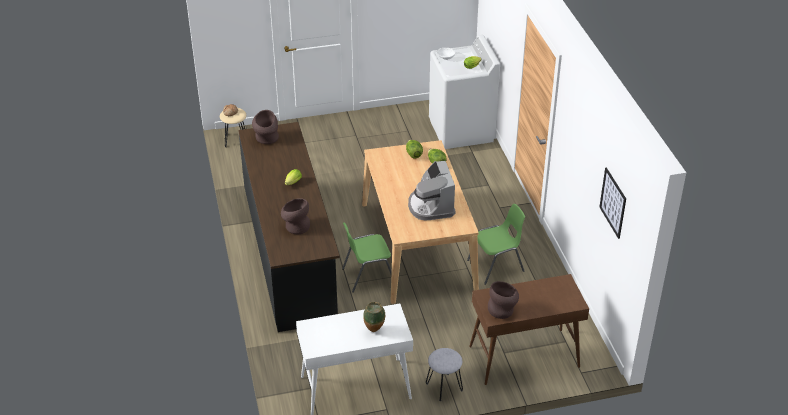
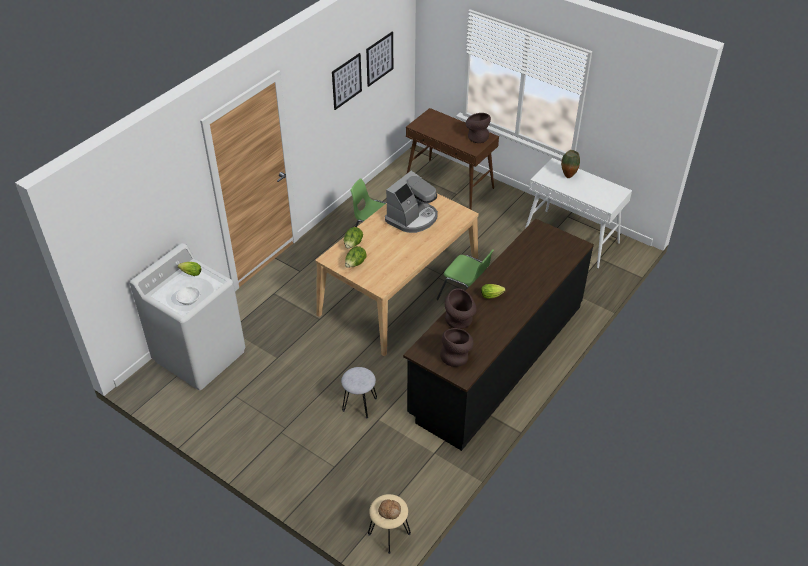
camera: 130 degrees left, 5 degrees up
brown vase [281,198,310,234] -> brown vase moved to [445,288,477,329]
grey stool [426,348,463,401] -> grey stool moved to [341,367,377,418]
none -> picture [332,53,362,110]

